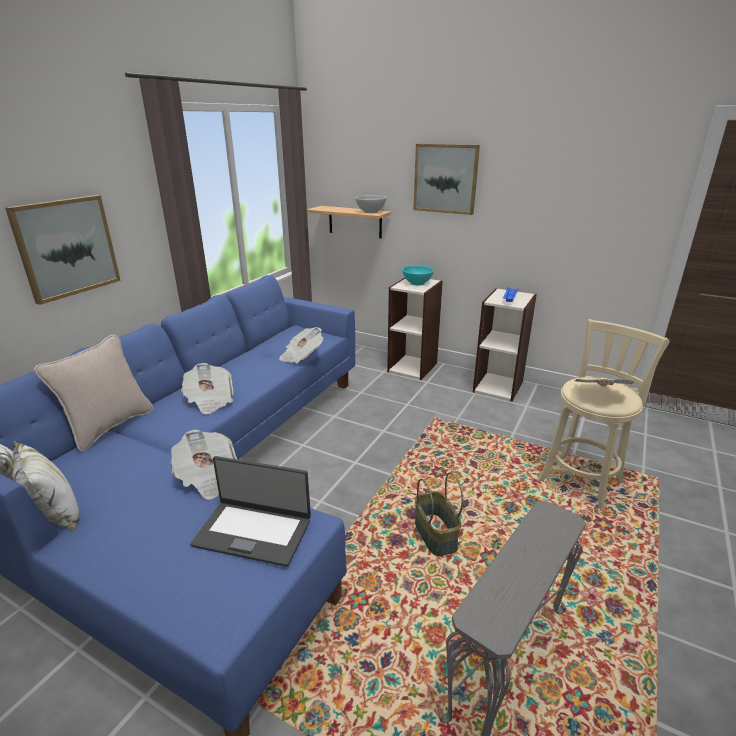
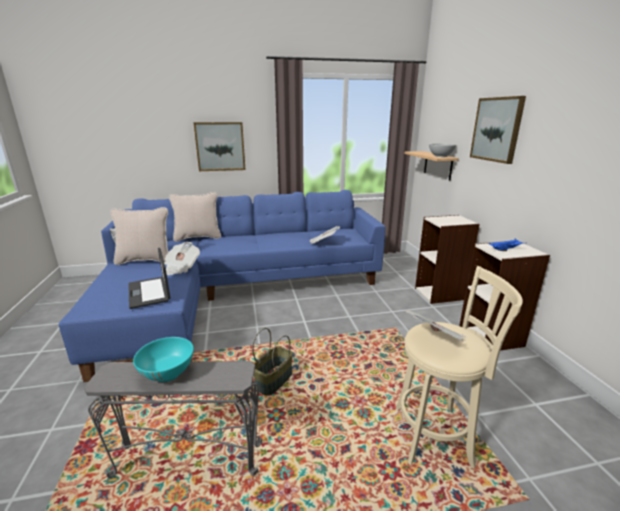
camera: 50 degrees right, 5 degrees down
newspaper [181,363,233,414] -> none
turquoise bowl [402,265,434,285] -> turquoise bowl moved to [133,337,194,382]
none -> beige pillow [110,207,169,265]

